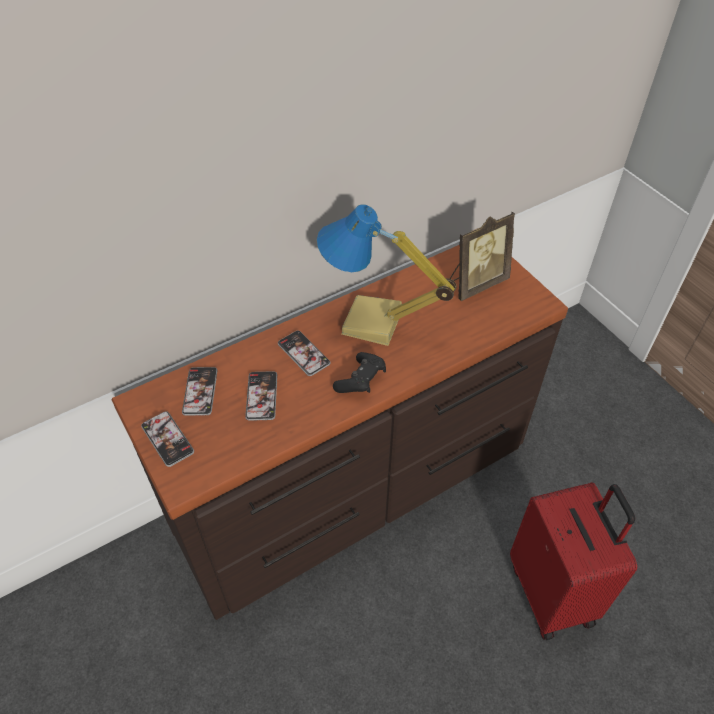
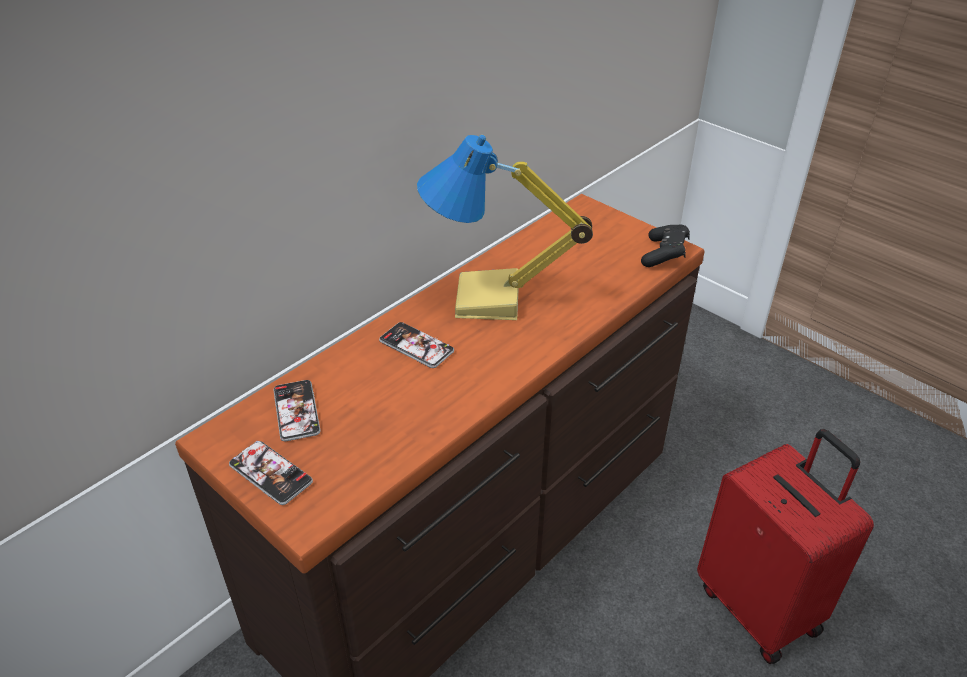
camera: 15 degrees left, 10 degrees down
phone [245,371,277,421] -> none
black game controller [333,352,386,393] -> black game controller moved to [641,225,690,267]
picture frame [450,212,515,301] -> none

